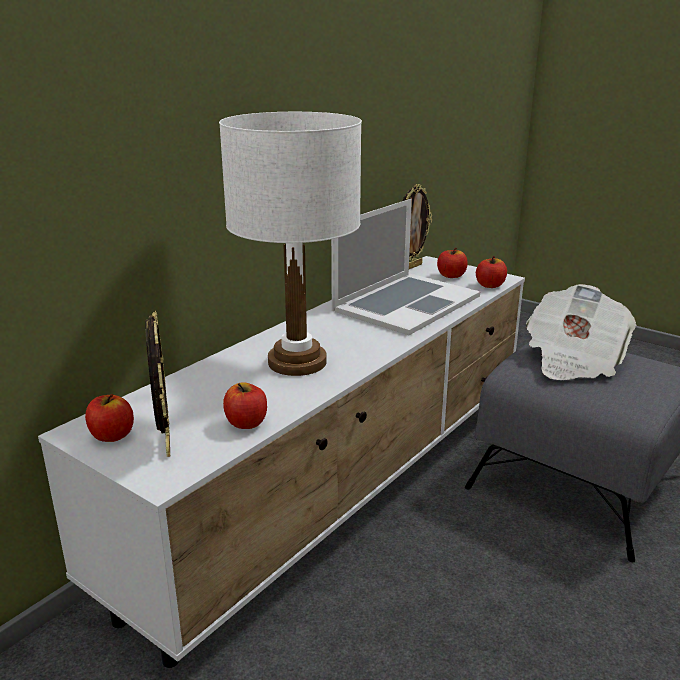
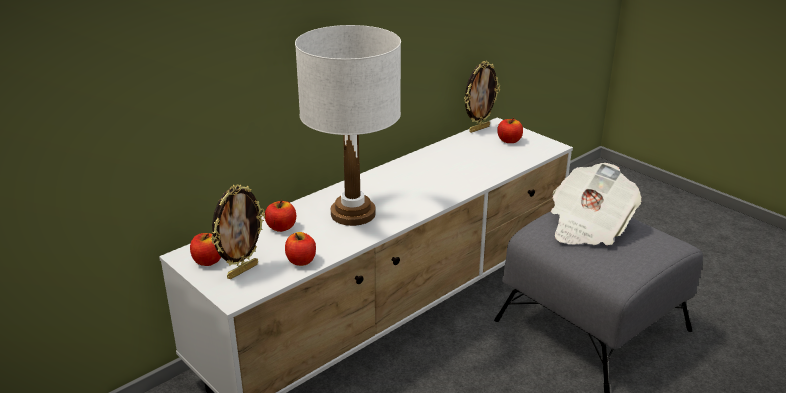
camera: 10 degrees right, 5 degrees up
picture frame [145,311,170,457] -> picture frame turned 45 degrees clockwise [211,184,265,279]
laptop [331,199,480,335] -> none
apple [476,256,507,288] -> apple moved to [265,200,296,232]

